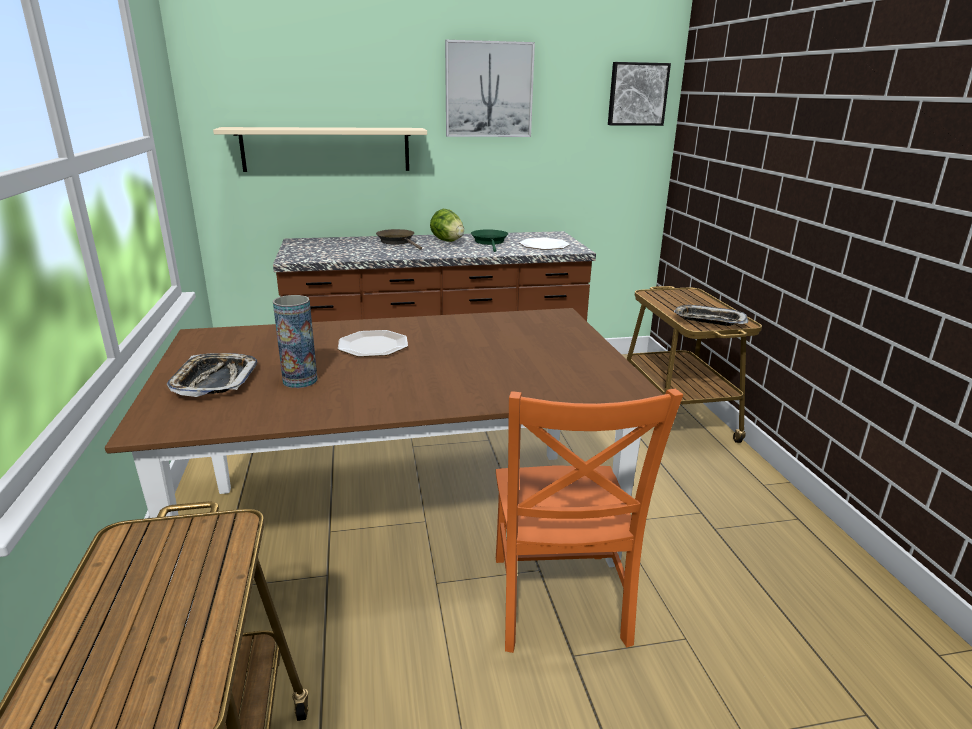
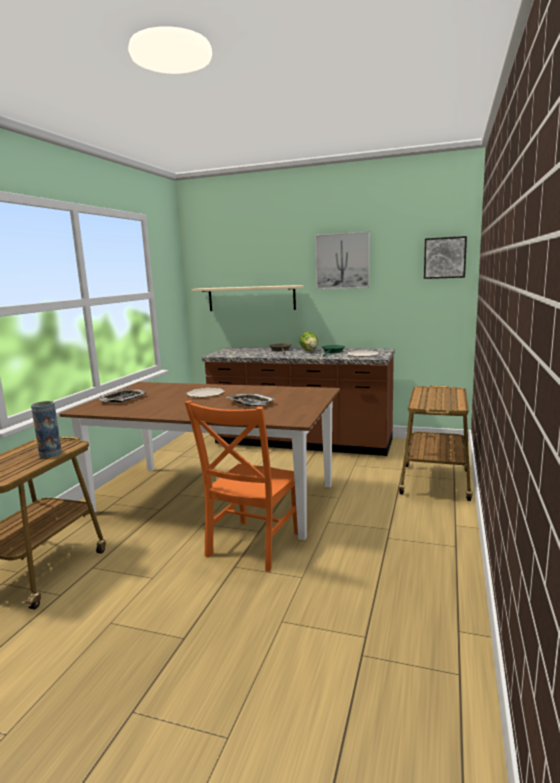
camera: 30 degrees right, 10 degrees down
vase [273,295,318,388] -> vase moved to [31,401,62,458]
tray [674,305,749,326] -> tray moved to [226,393,275,407]

